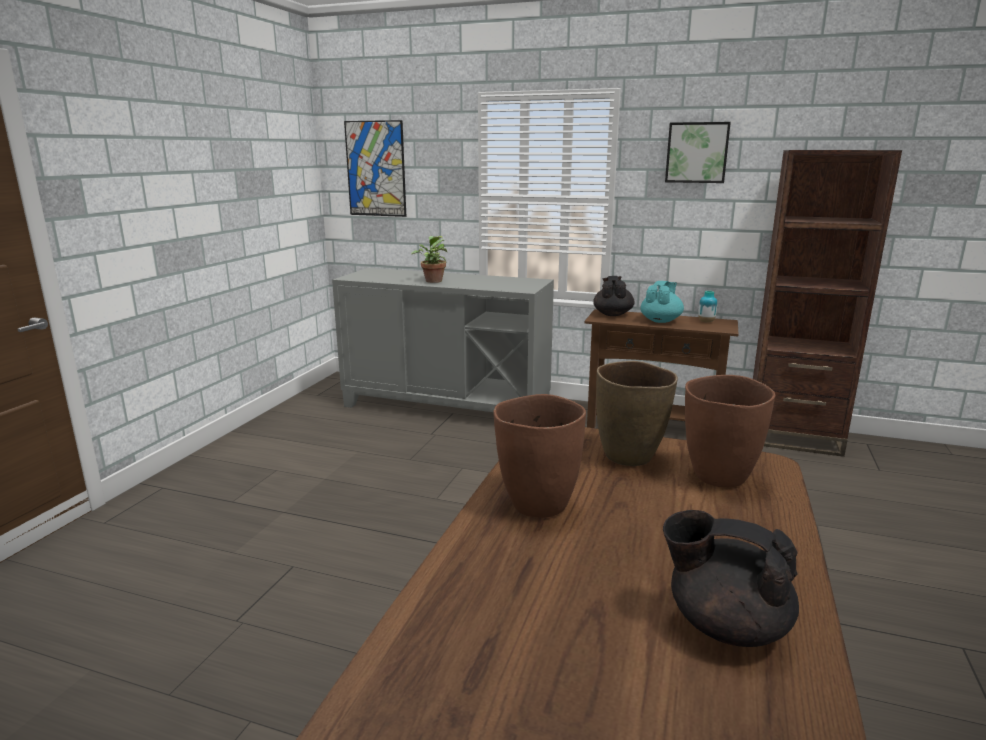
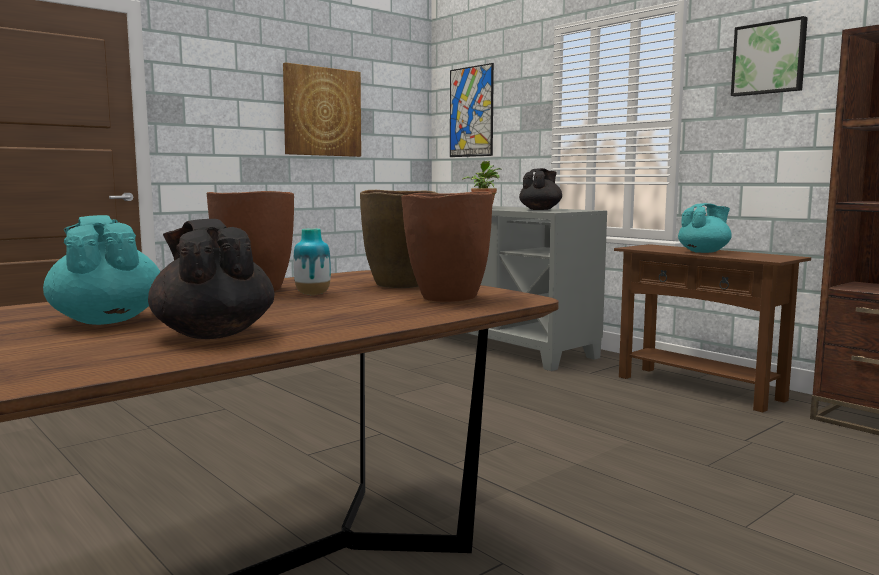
camera: 30 degrees right, 10 degrees down
black teapot [593,276,634,316] -> black teapot moved to [519,168,562,210]
vase [698,291,717,323] -> vase moved to [294,228,331,295]
none -> turquoise teapot [43,215,161,325]
none -> picture [283,63,361,157]

